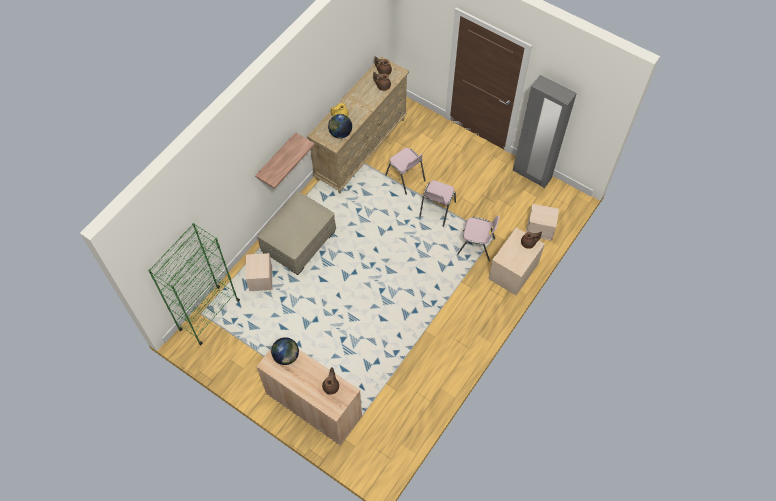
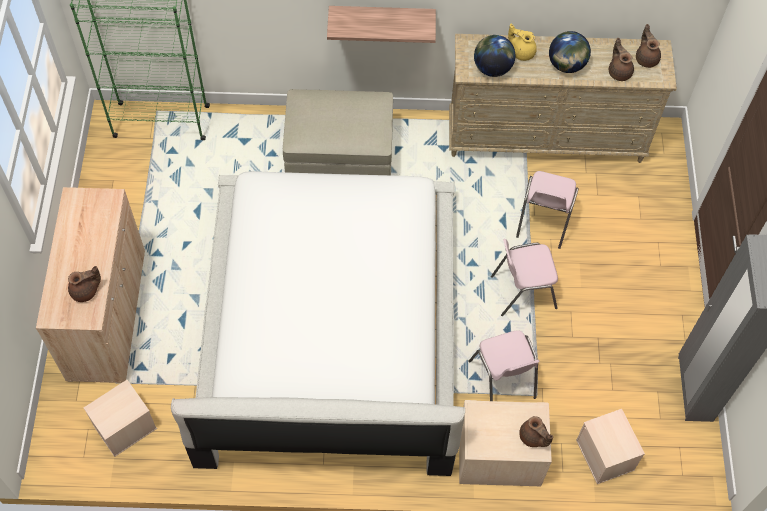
camera: 55 degrees right, 0 degrees up
beige storage box [246,253,272,291] -> beige storage box moved to [84,380,157,457]
globe [271,337,299,365] -> globe moved to [549,31,591,73]
none -> white bed [171,171,465,476]

